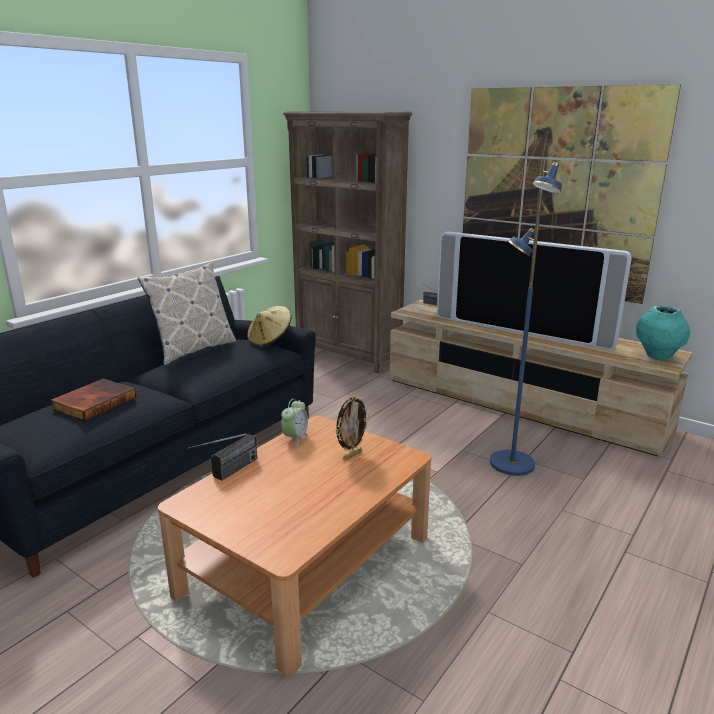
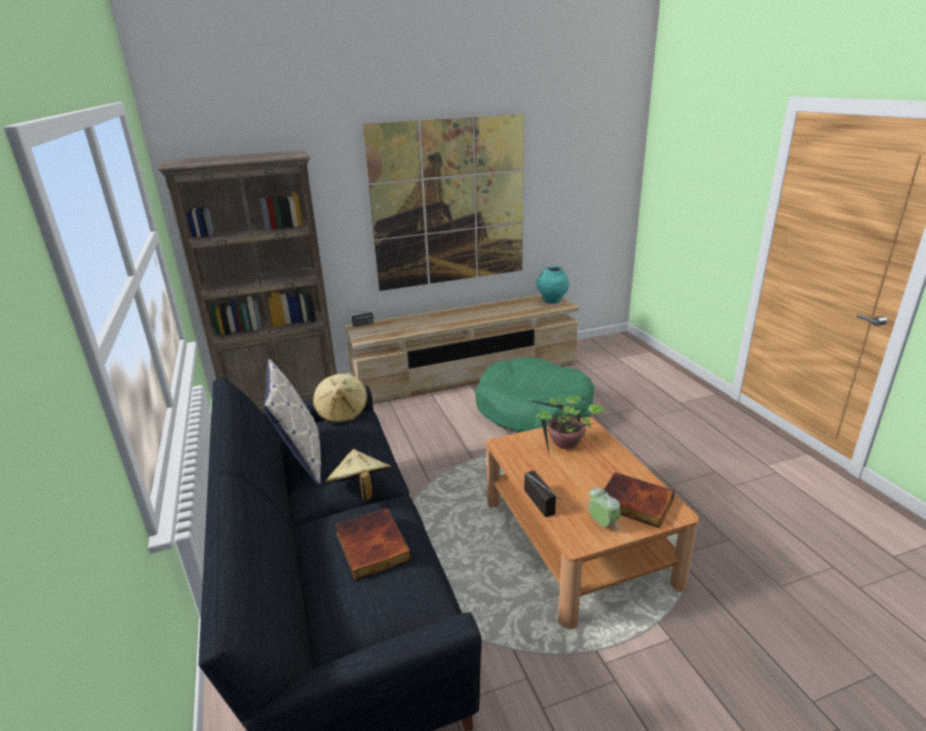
camera: 55 degrees left, 5 degrees up
alarm clock [281,399,309,447] -> alarm clock moved to [588,488,620,530]
picture frame [336,395,369,461] -> potted plant [526,396,605,458]
television [437,231,632,350] -> none
blue floor lamp [490,159,562,476] -> green dog bed [475,357,595,432]
none -> beige hat [325,449,391,500]
none -> book [603,472,675,528]

